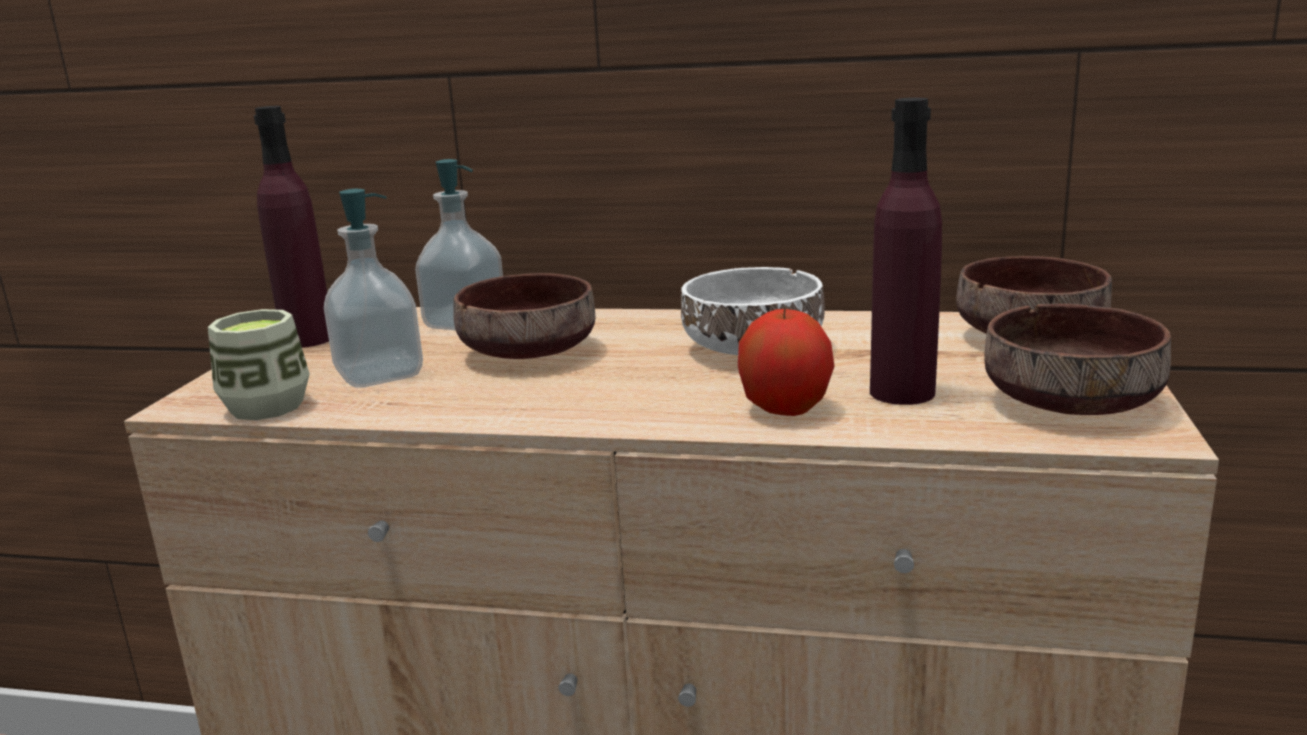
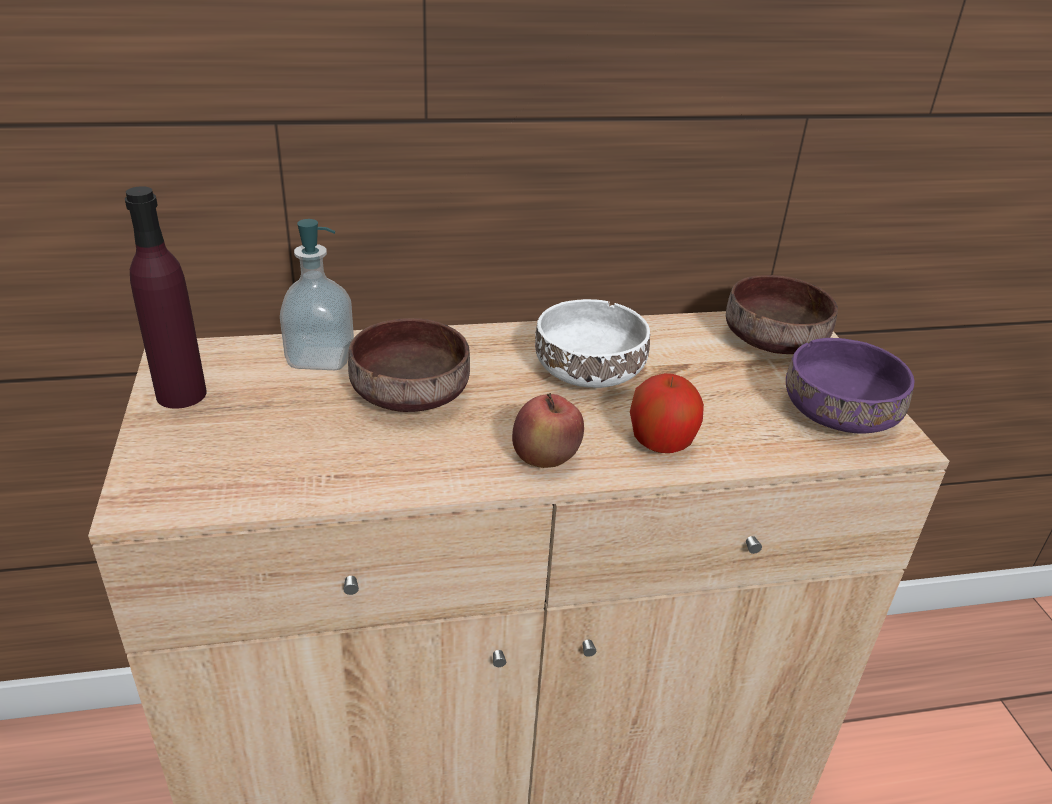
camera: 25 degrees left, 15 degrees up
cup [208,309,310,420] -> none
soap dispenser [324,189,423,388] -> none
purple bottle [870,98,942,405] -> none
brown bowl [984,304,1171,415] -> purple bowl [786,338,914,434]
none -> apple [512,393,584,468]

